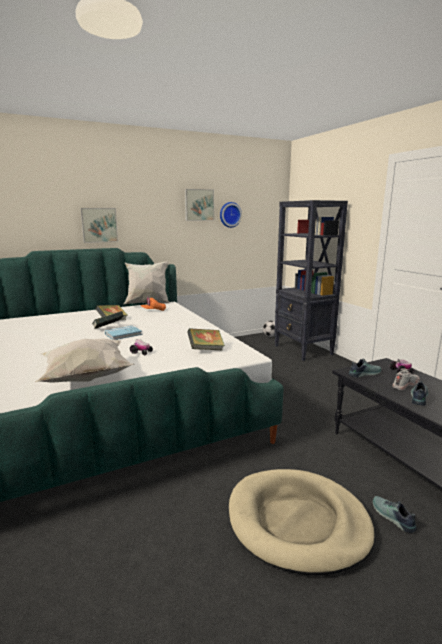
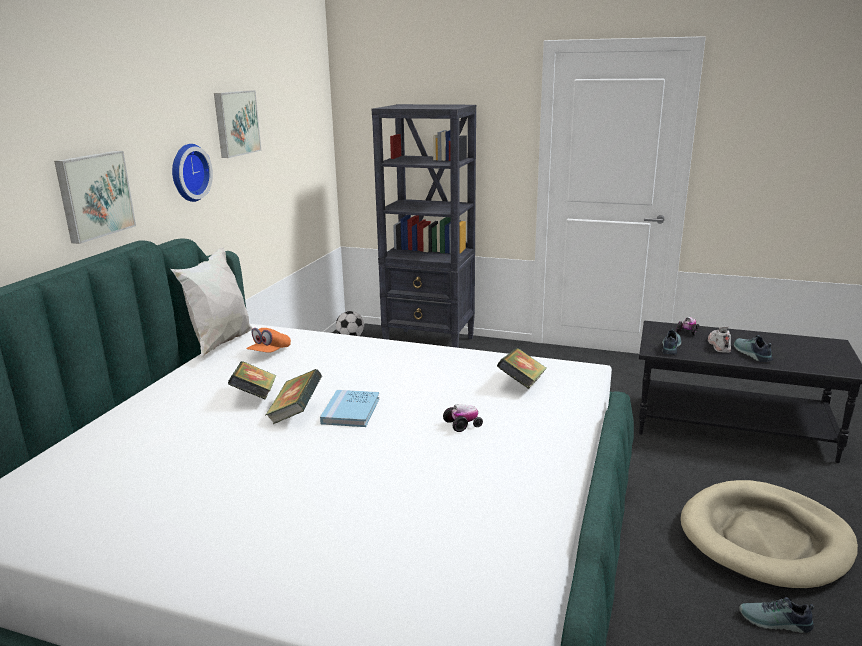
camera: 45 degrees left, 5 degrees up
white pillow [35,339,135,383] -> none
wall clock [220,202,242,228] -> wall clock moved to [172,144,213,202]
shoe [373,496,417,533] -> shoe moved to [739,597,814,633]

